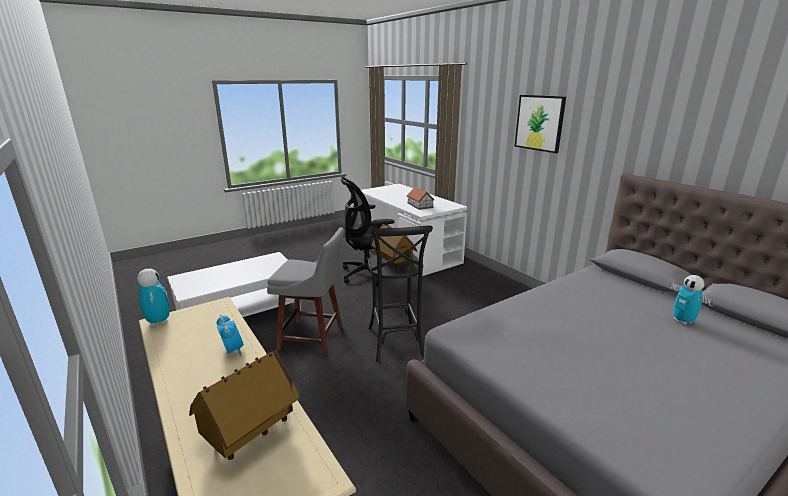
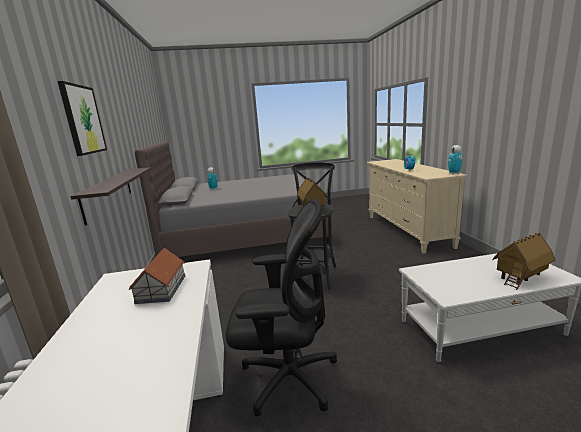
camera: 155 degrees left, 5 degrees down
toy house [189,350,300,460] -> toy house moved to [492,233,555,290]
grey stool [267,227,344,356] -> none
none -> shelf [70,167,152,226]

